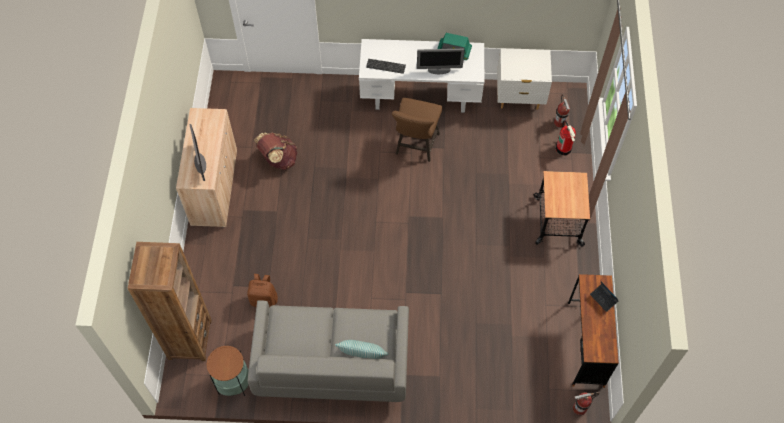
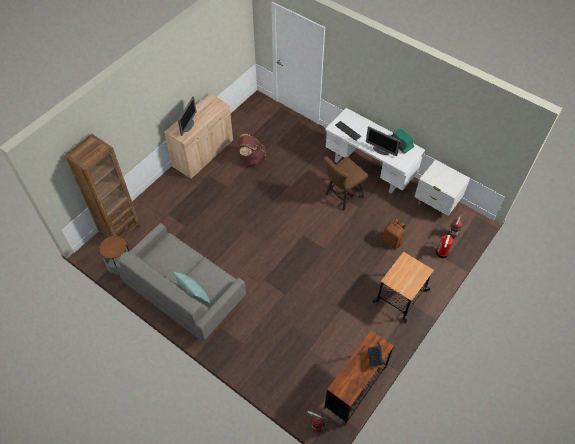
camera: 35 degrees right, 5 degrees down
brown backpack [247,274,278,307] -> brown backpack moved to [382,219,405,249]

